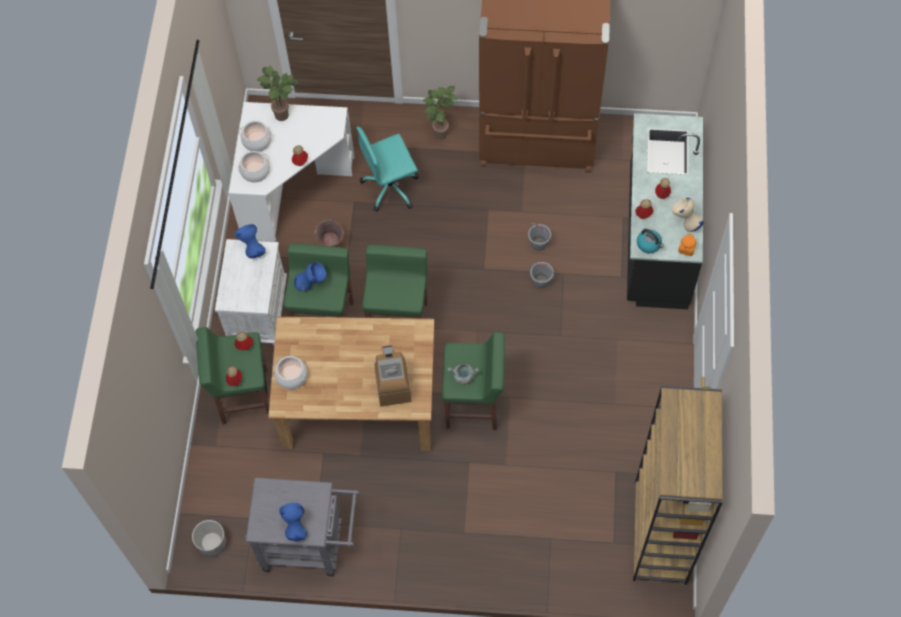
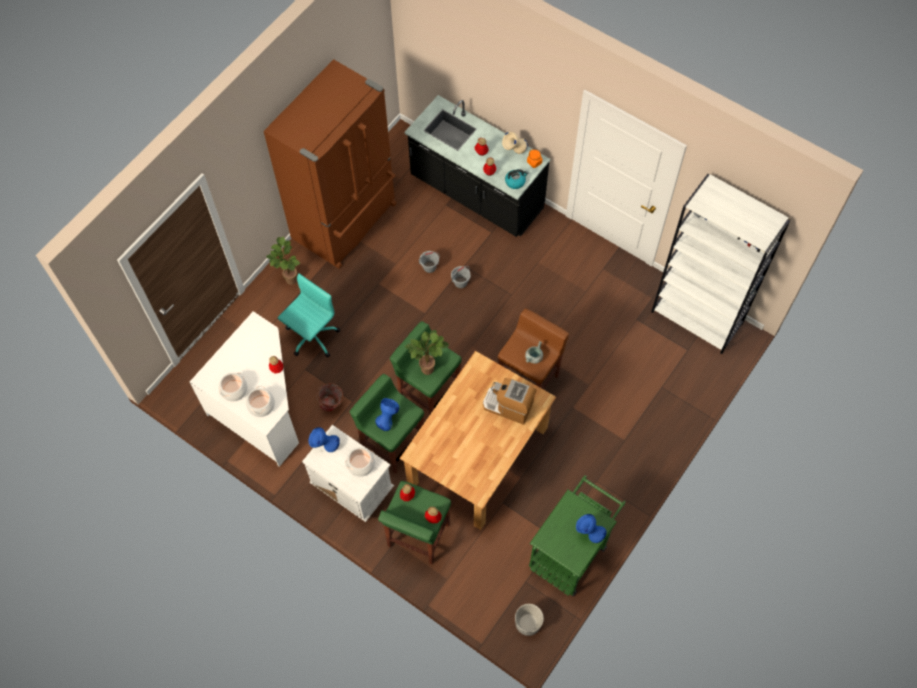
camera: 60 degrees left, 0 degrees up
grey cart [245,477,360,576] -> green cart [529,475,626,596]
potted plant [257,65,298,121] -> potted plant moved to [405,330,450,375]
cooking pot [274,356,307,389] -> cooking pot moved to [345,447,375,477]
turquoise office chair [356,127,419,212] -> turquoise office chair turned 150 degrees counterclockwise [278,273,340,358]
green stool [442,332,505,430] -> brown stool [498,308,569,390]
brown bookcase [633,386,723,585] -> white bookcase [651,174,791,354]

